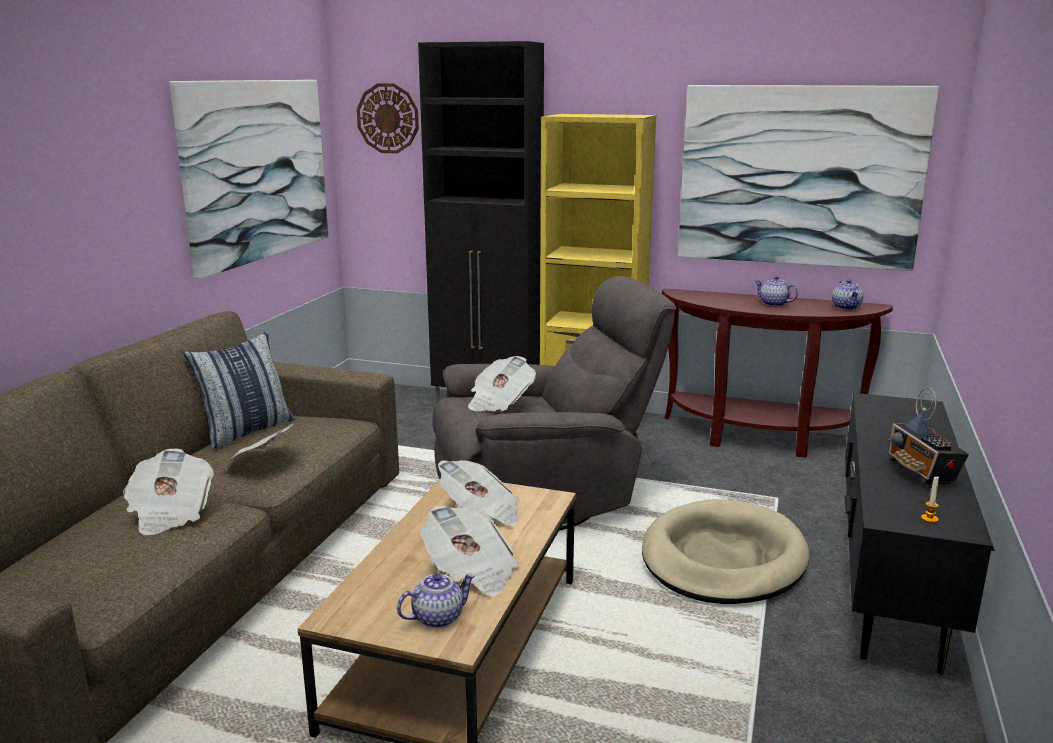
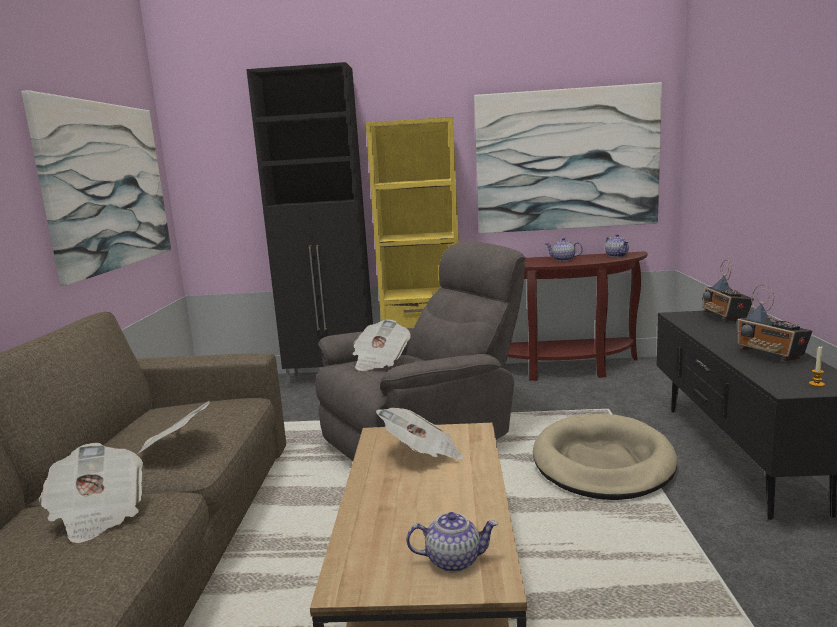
camera: 15 degrees left, 5 degrees down
pillow [183,331,295,449] -> none
wall clock [357,83,419,153] -> none
teapot [397,573,476,628] -> teapot turned 45 degrees clockwise [406,512,498,572]
newspaper [420,505,519,596] -> none
none -> radio [702,260,754,321]

